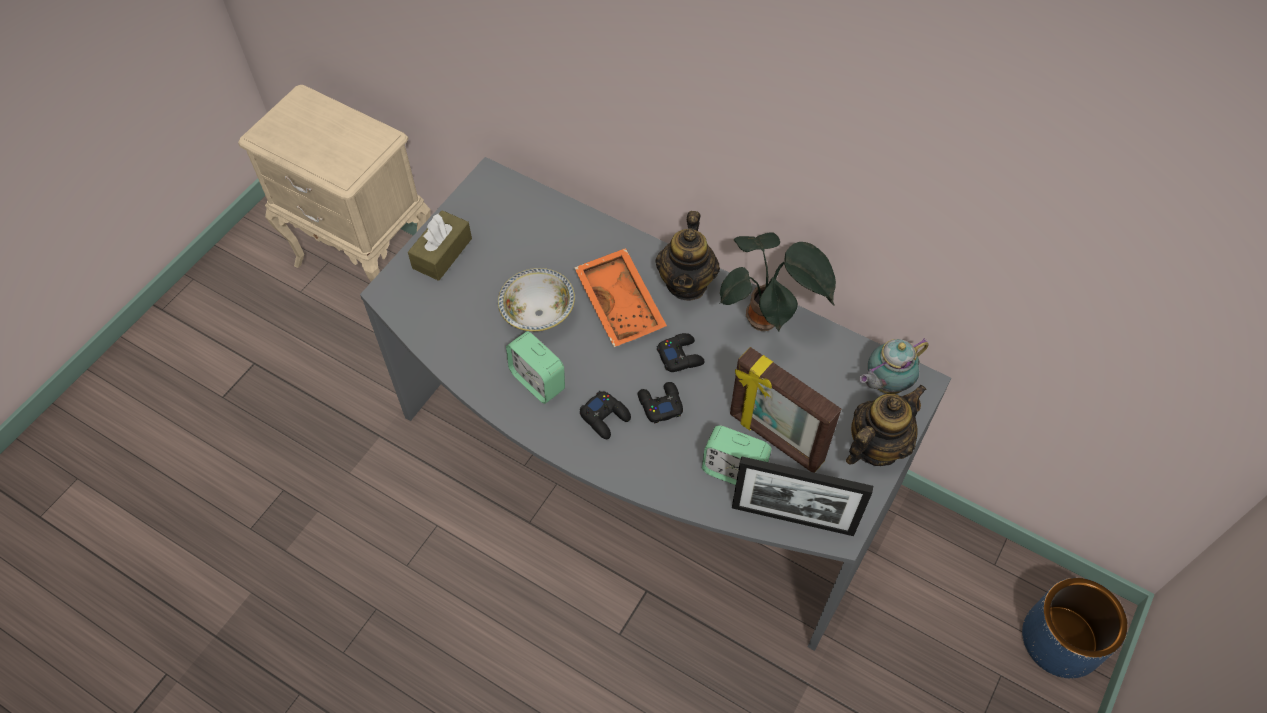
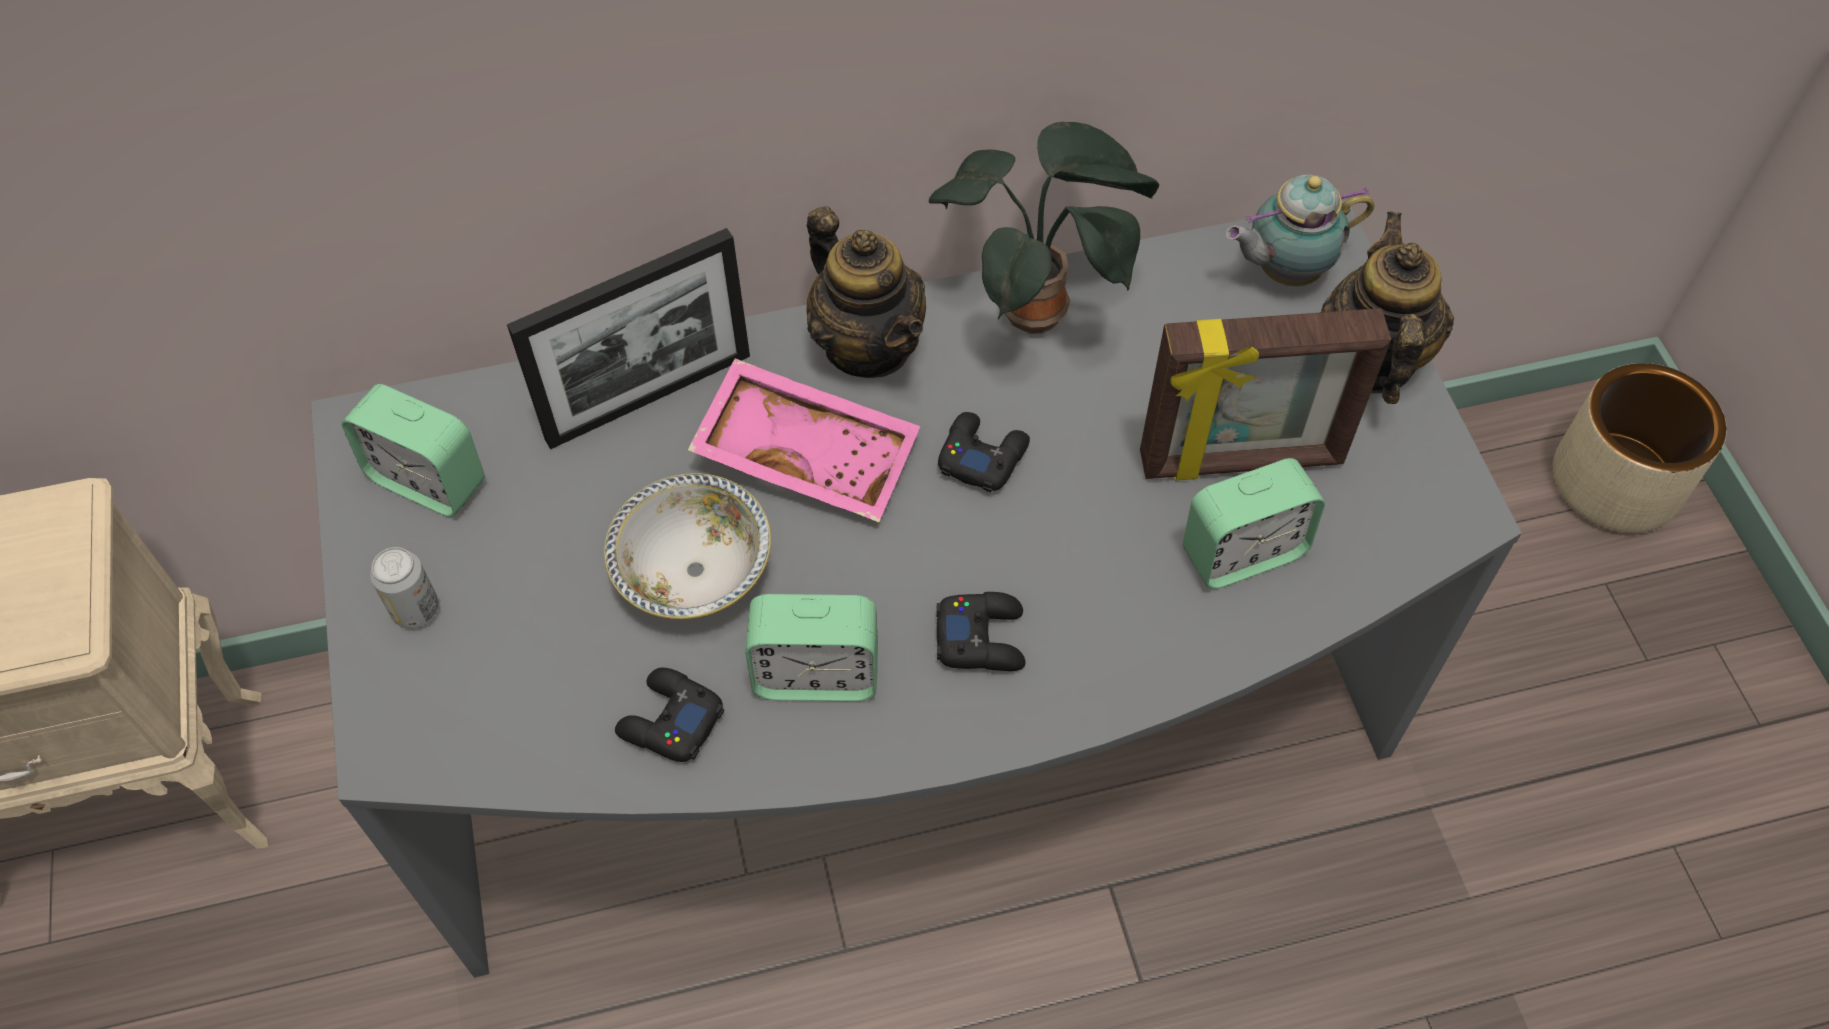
camera: 45 degrees left, 0 degrees up
brown tissue box [408,210,472,281] -> can [370,547,439,629]
orange tray [574,248,667,347] -> pink tray [688,358,920,522]
black game controller [638,382,683,424] -> black game controller moved to [615,668,724,762]
picture frame [732,456,873,536] -> picture frame moved to [507,228,750,449]
teapot [859,338,929,394] -> teapot turned 60 degrees clockwise [1225,175,1374,286]
blue planter [1022,578,1128,678] -> beige planter [1552,363,1727,533]
none -> alarm clock [341,384,485,517]

